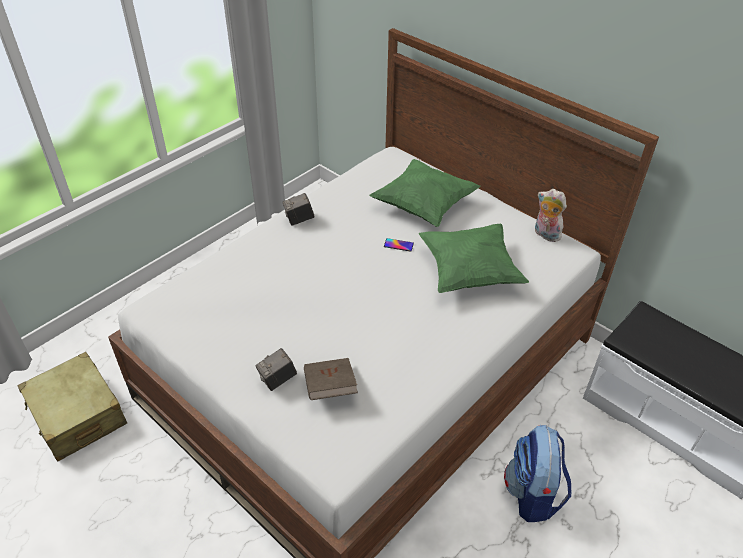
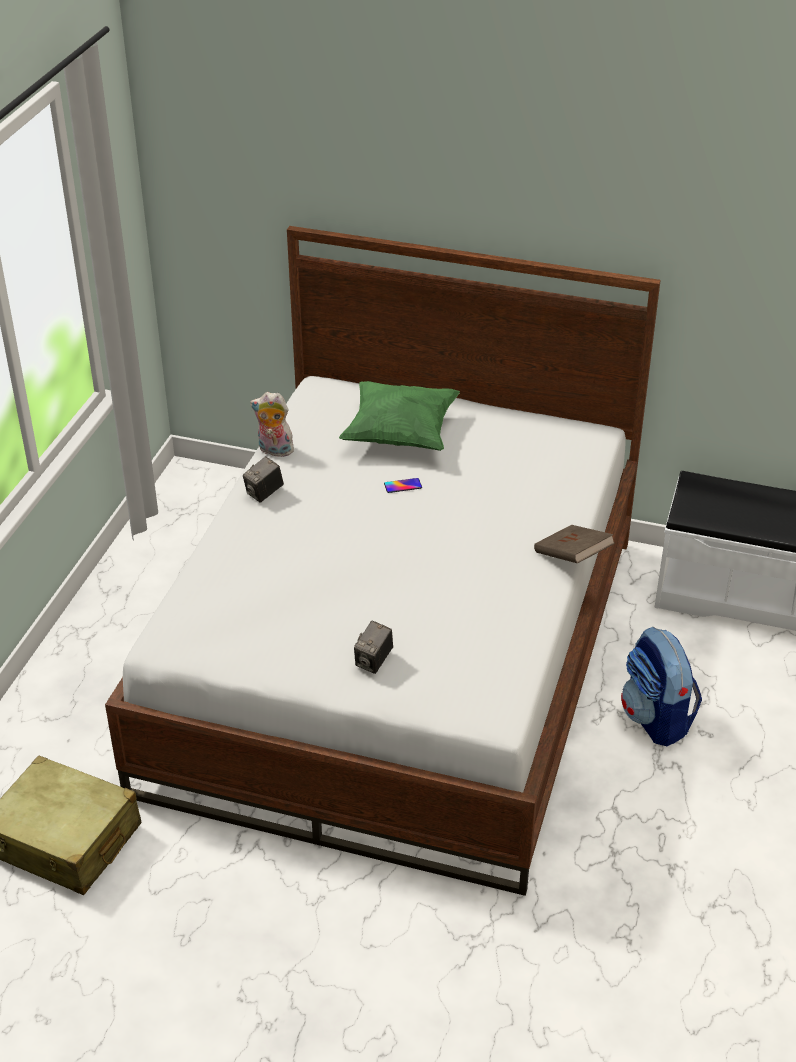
camera: 25 degrees left, 5 degrees down
brown book [304,358,358,400] -> brown book moved to [534,525,615,563]
green pillow [419,224,529,293] -> none
plush toy [535,189,567,242] -> plush toy moved to [250,392,294,457]

